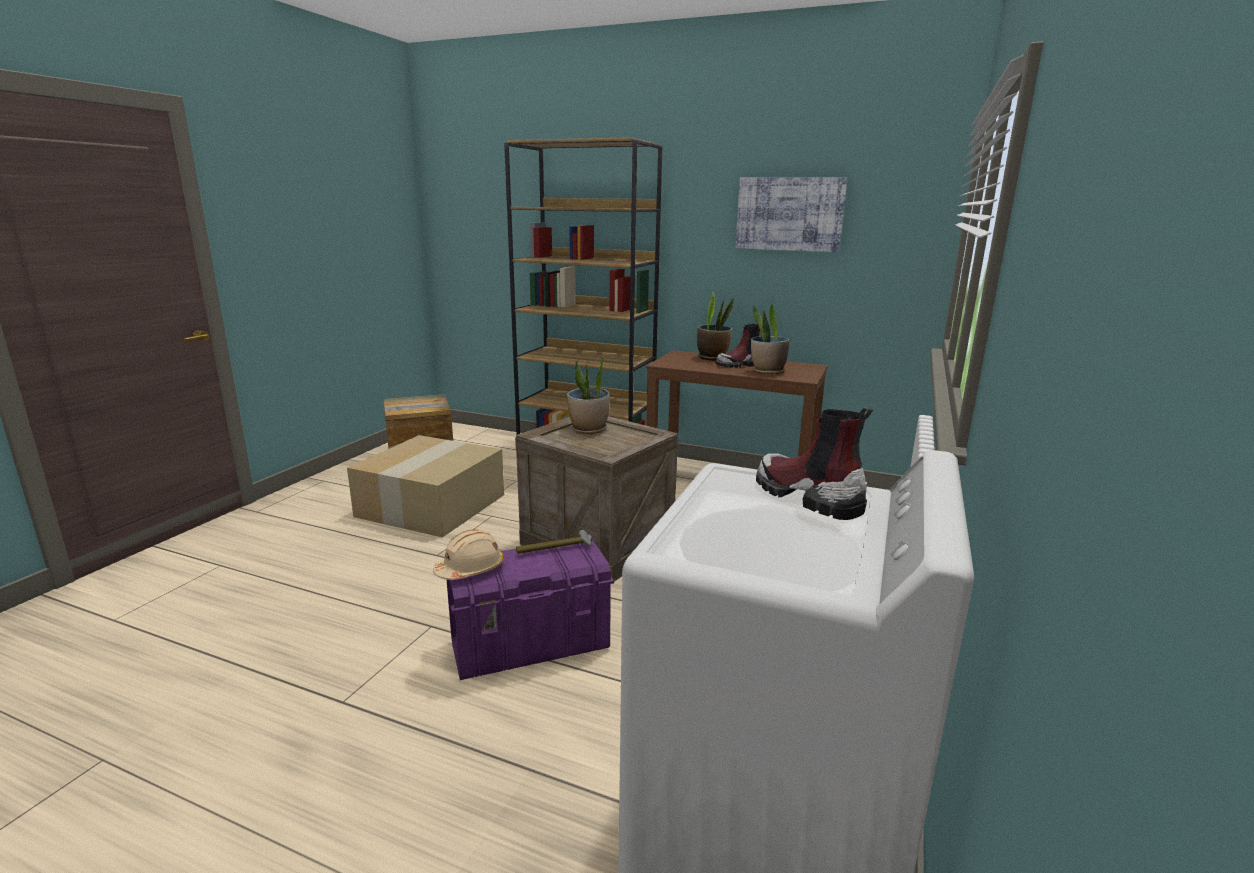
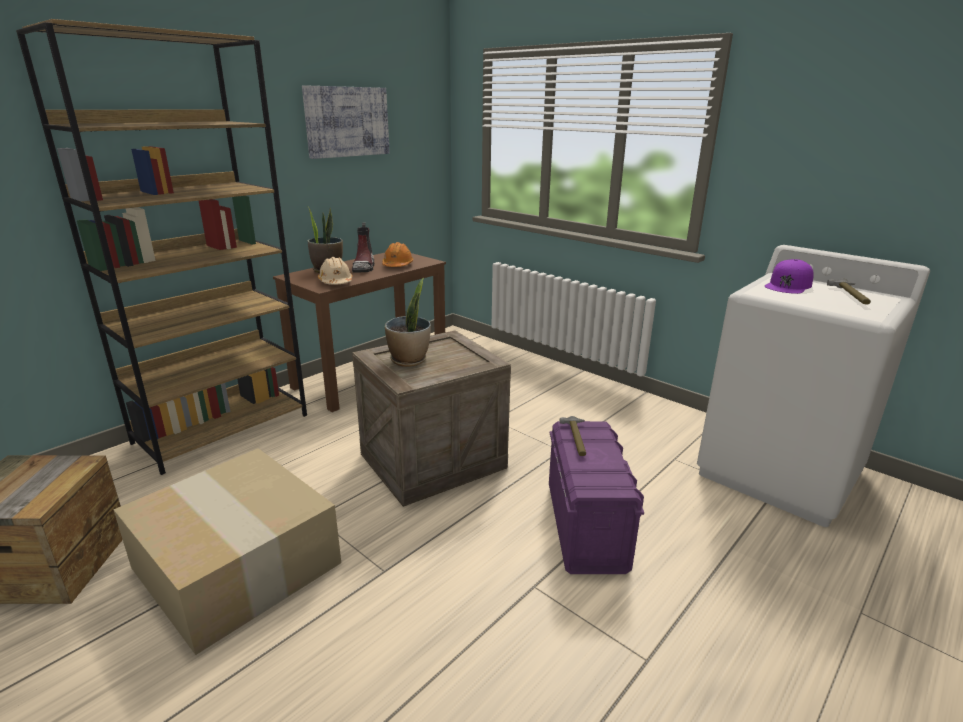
camera: 70 degrees left, 5 degrees up
beige hard hat [433,530,504,580] -> beige hard hat moved to [318,257,352,285]
potted plant [751,304,789,375] -> orange hard hat [382,242,413,267]
boot [756,407,873,520] -> purple cap [765,259,814,294]
none -> hammer [827,278,871,304]

